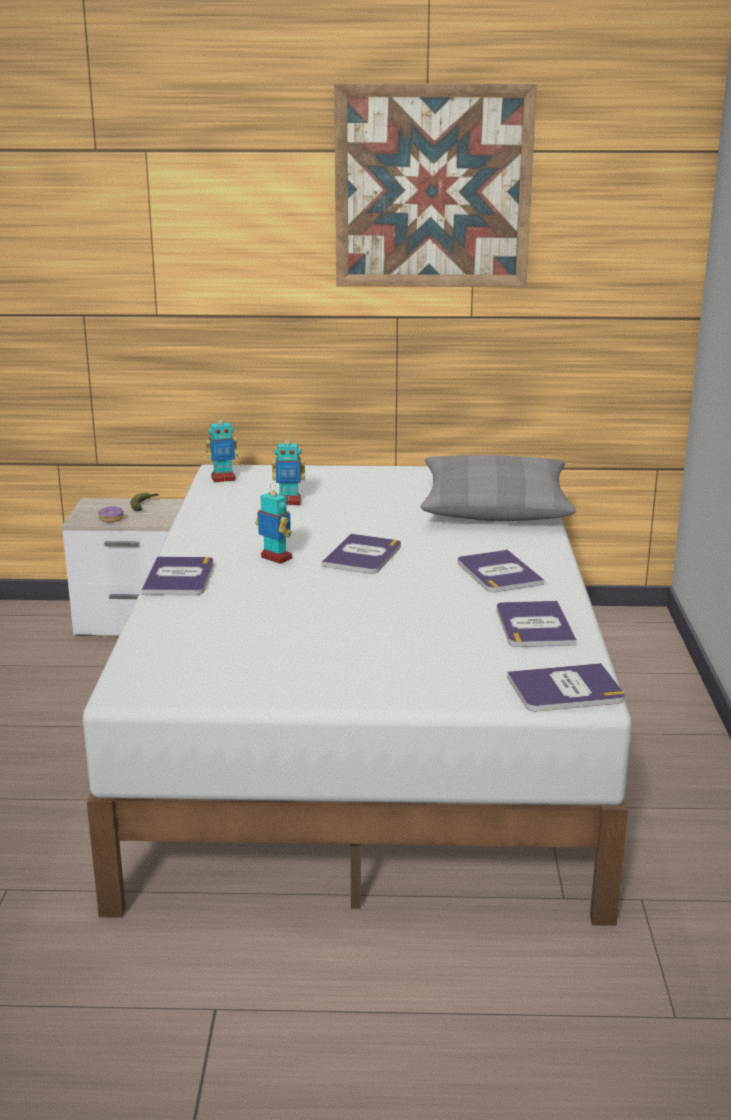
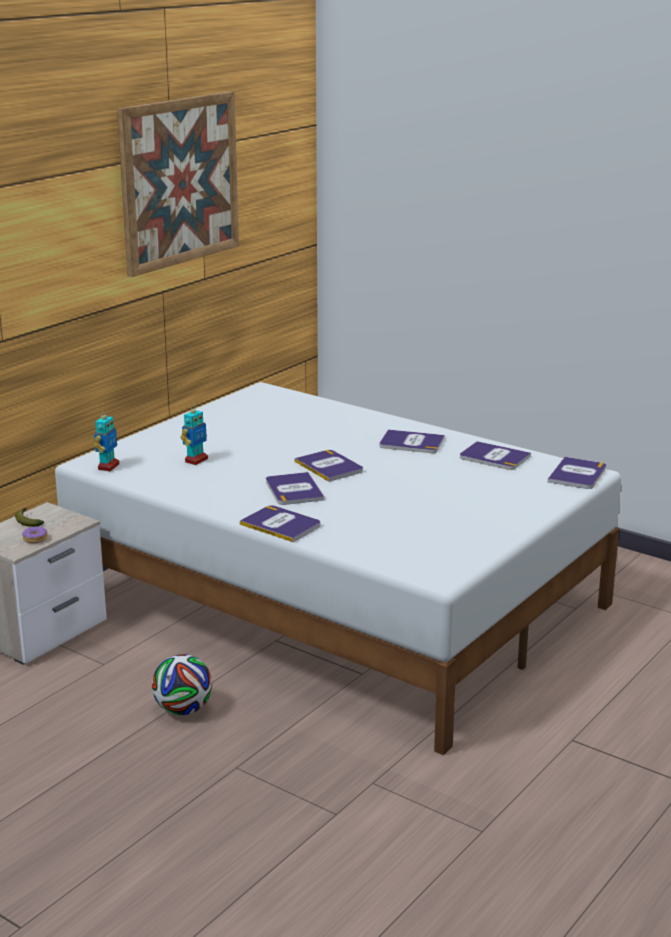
camera: 55 degrees left, 0 degrees up
toy robot [255,483,292,564] -> book [266,472,324,505]
grey pillow [421,455,576,521] -> none
none -> football [152,654,212,715]

